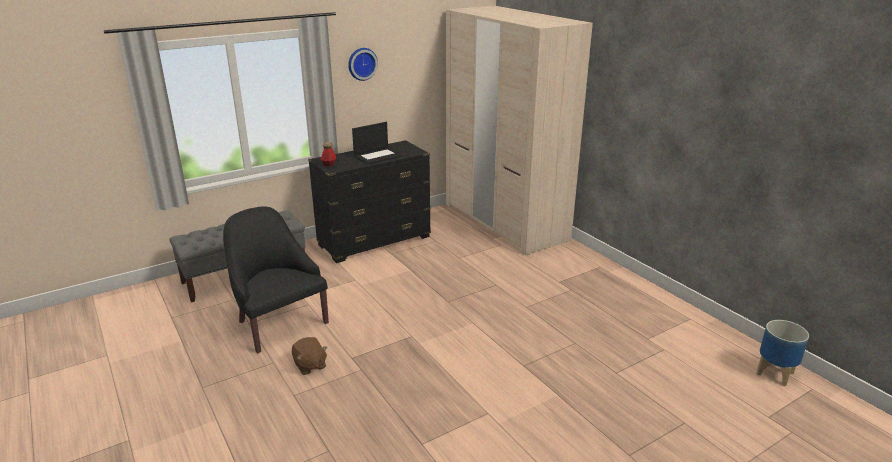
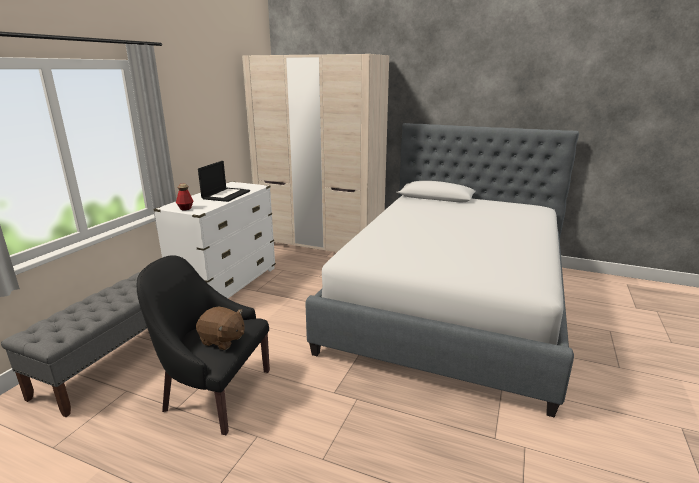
camera: 35 degrees left, 5 degrees down
brown plush toy [292,337,328,375] -> brown plush toy moved to [196,307,245,350]
black dresser [308,140,431,263] -> white dresser [154,181,276,298]
wall clock [348,48,378,81] -> none
planter [756,320,809,386] -> none
none -> bed [305,123,579,417]

